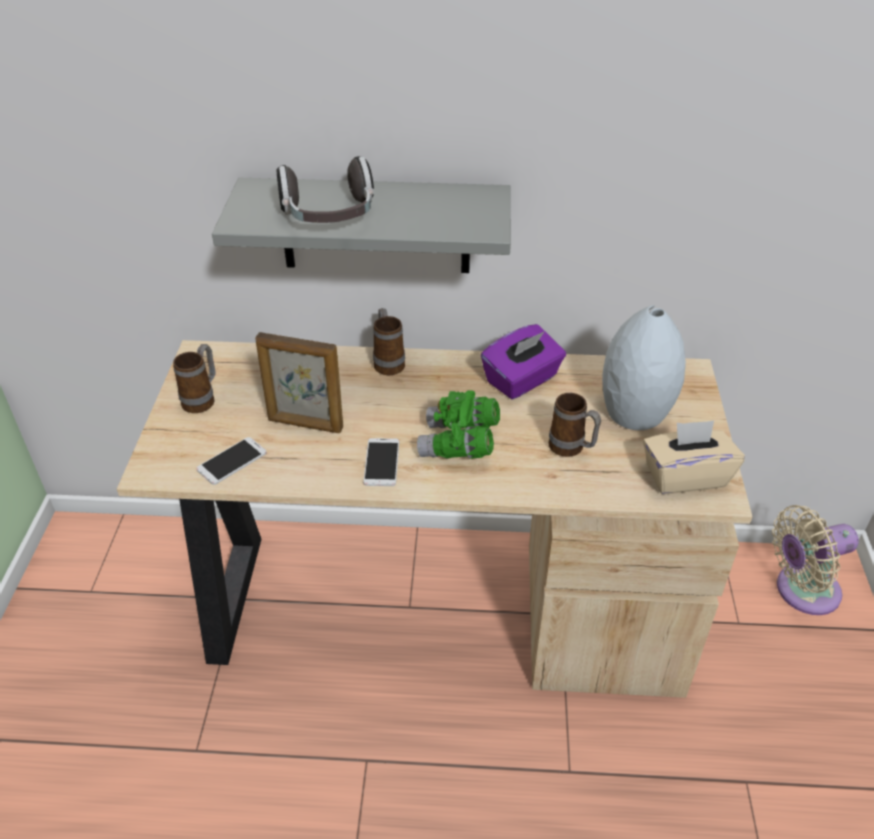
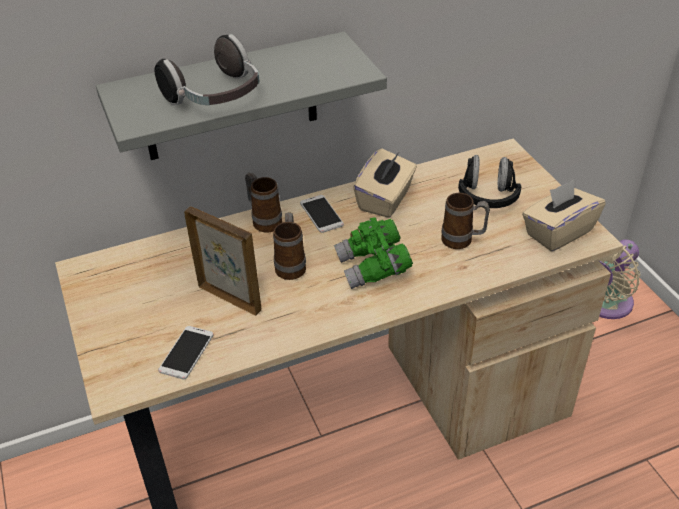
camera: 25 degrees left, 0 degrees up
mug [173,344,215,413] -> mug moved to [273,212,306,280]
picture frame [255,332,343,433] -> picture frame turned 135 degrees counterclockwise [184,207,261,316]
phone [363,438,399,486] -> phone moved to [300,195,344,233]
purple tissue box [481,324,566,399] -> beige tissue box [353,149,417,218]
grey vase [602,305,686,430] -> black headphones [458,155,522,208]

